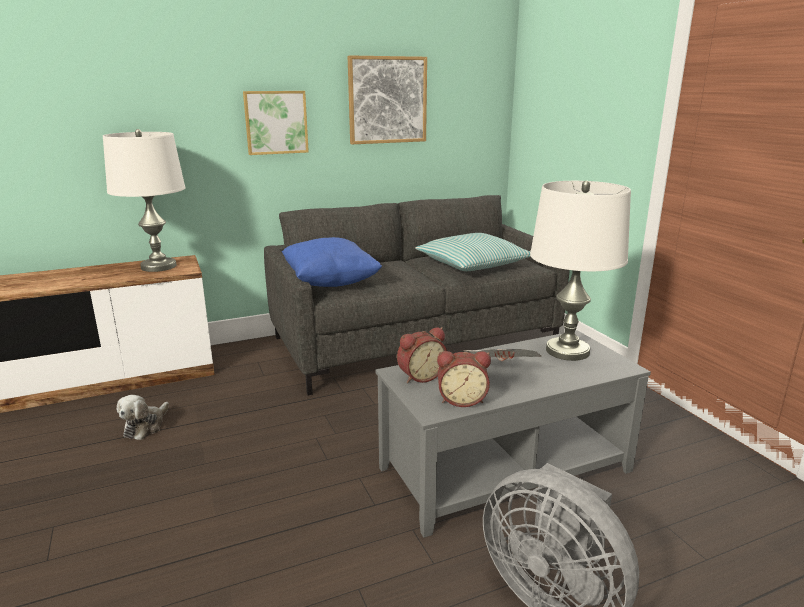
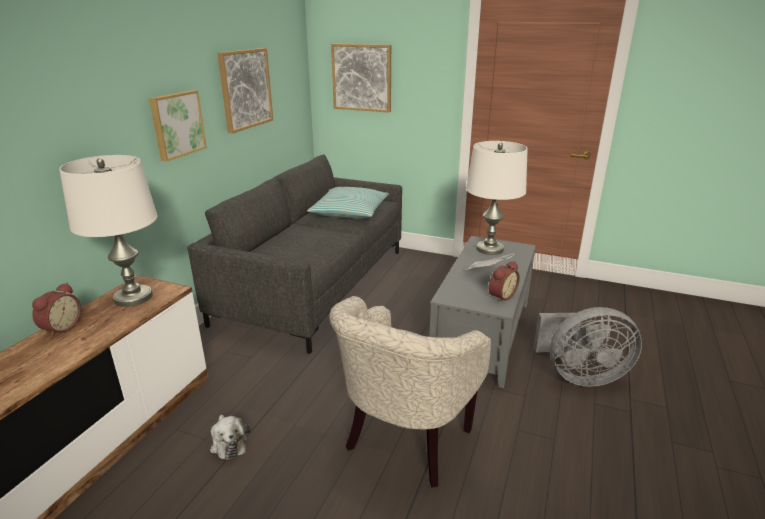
camera: 45 degrees left, 5 degrees up
blue pillow [282,237,382,287] -> none
alarm clock [397,327,447,383] -> alarm clock moved to [32,283,81,337]
none -> beige armchair [329,296,491,488]
none -> picture [331,44,391,113]

